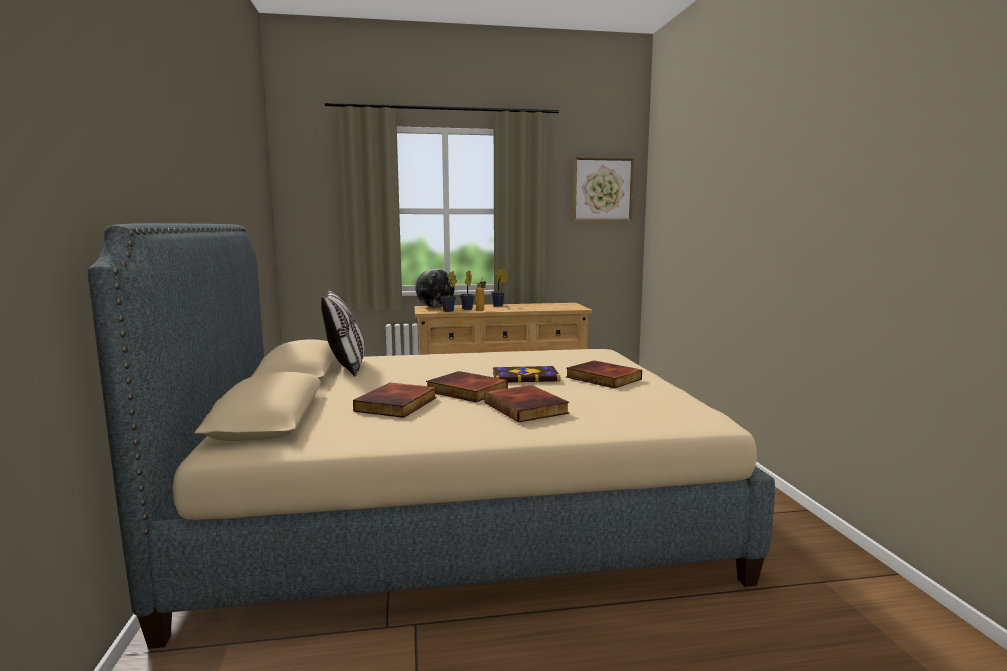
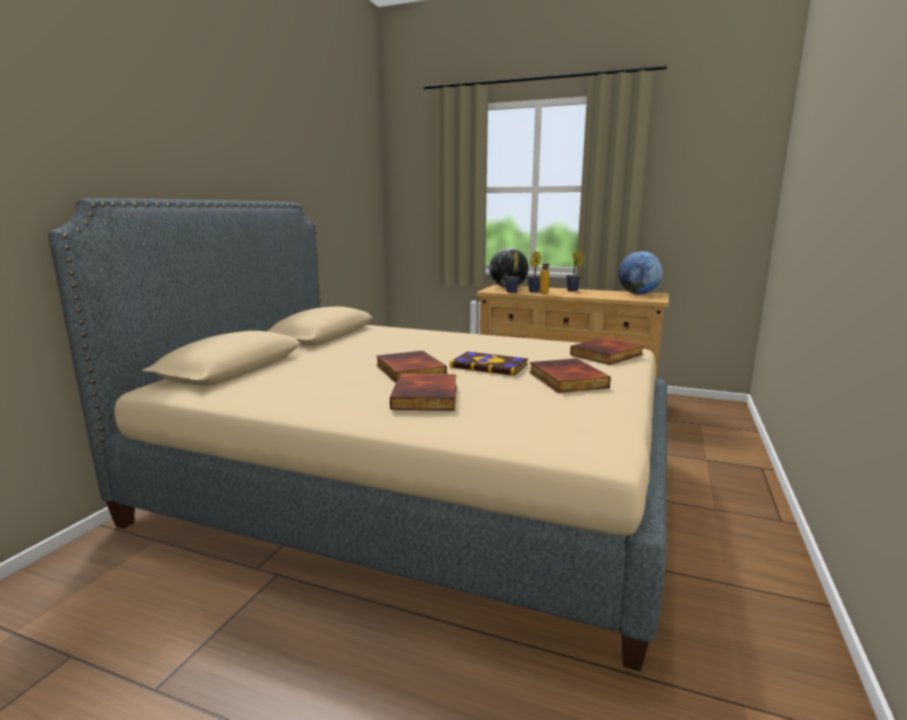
camera: 30 degrees right, 5 degrees up
pillow [321,289,365,376] -> none
book [353,383,437,418] -> book moved to [570,337,644,365]
picture [573,157,634,221] -> none
none -> globe [618,251,663,294]

